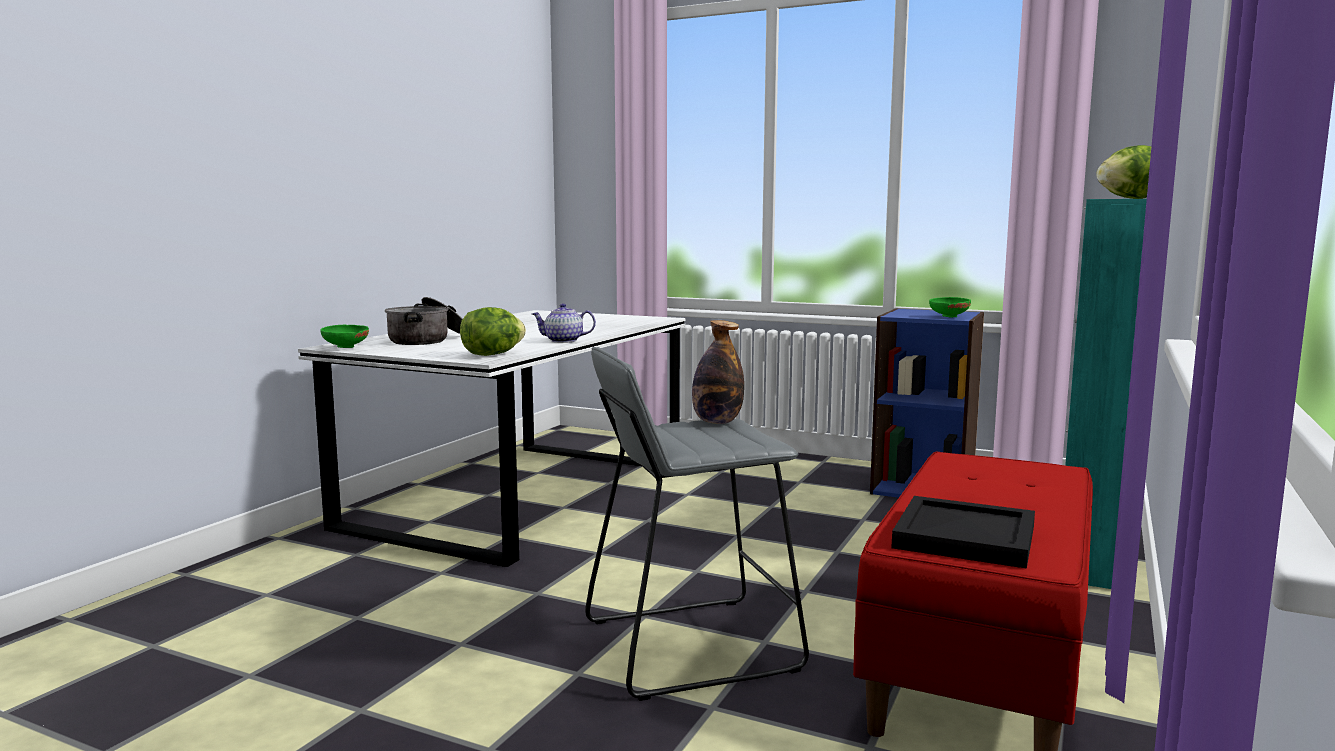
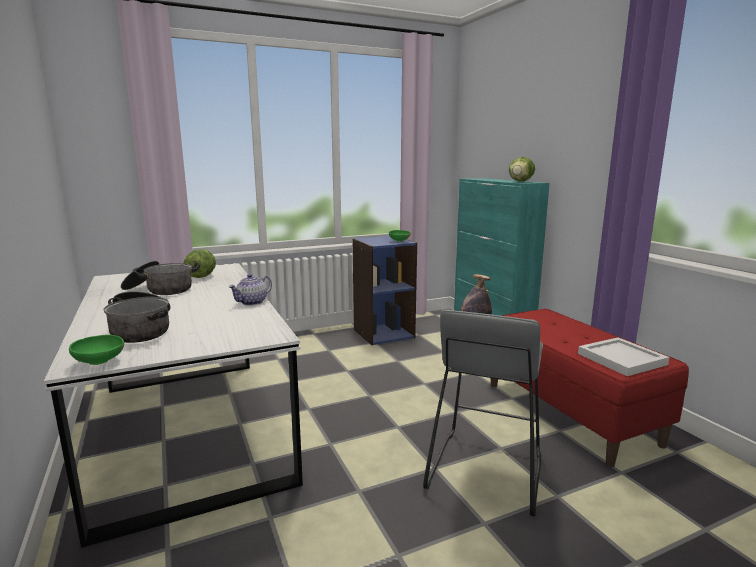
camera: 50 degrees left, 5 degrees up
lettuce [460,307,526,356] -> lettuce moved to [184,249,216,278]
black tray [892,496,1035,569] -> white tray [578,337,669,376]
none -> cooking pot [121,261,200,295]

